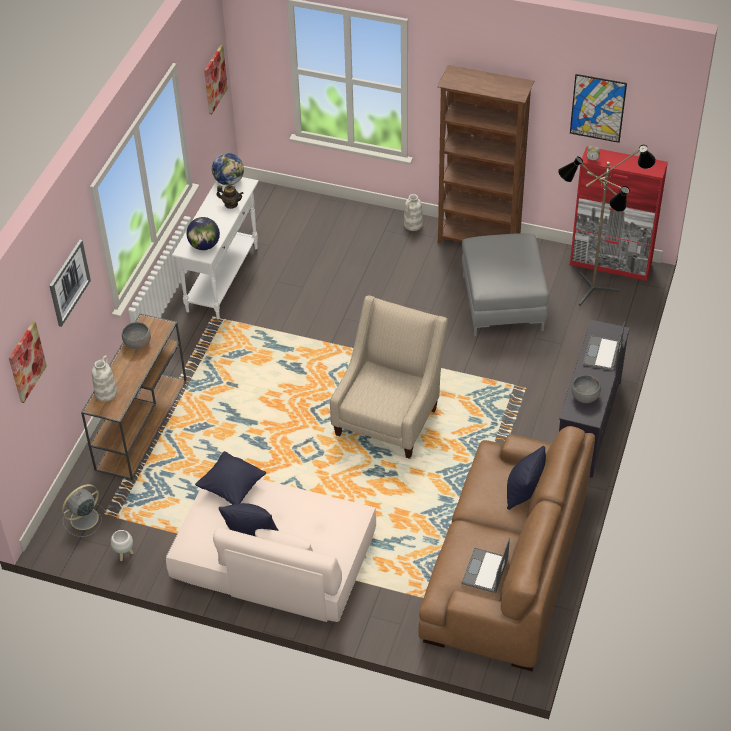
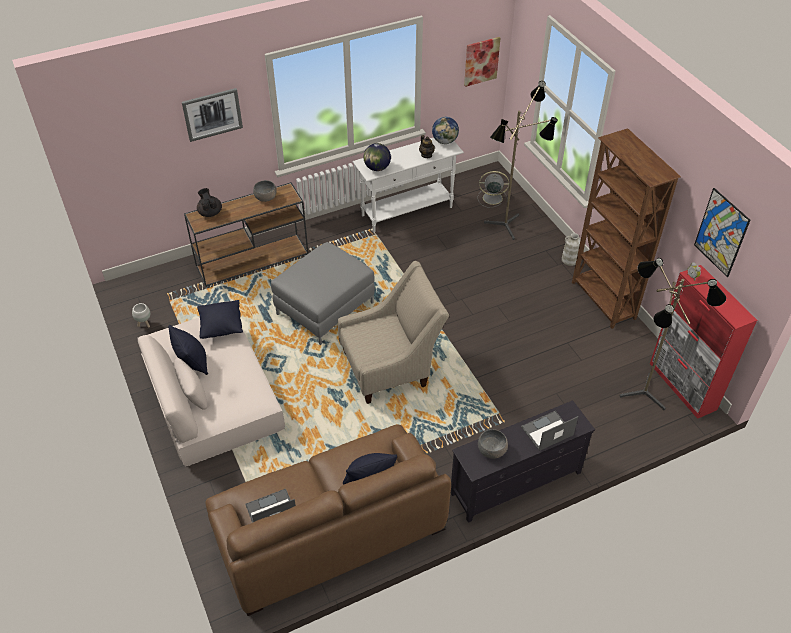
camera: 45 degrees right, 0 degrees up
picture [9,321,47,403] -> none
grey fan [62,484,107,537] -> grey fan moved to [478,171,509,208]
white vase [92,355,117,402] -> black teapot [197,188,222,217]
grey ottoman [462,233,549,336] -> grey ottoman moved to [271,242,375,345]
none -> floor lamp [484,81,558,240]

